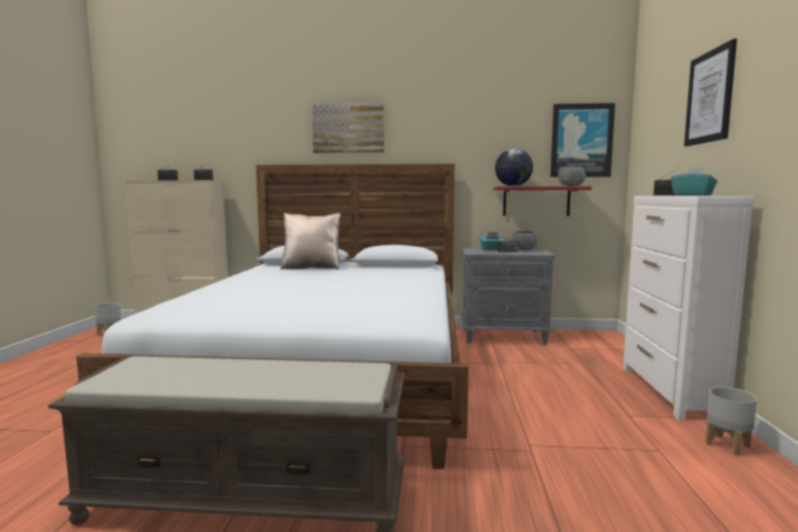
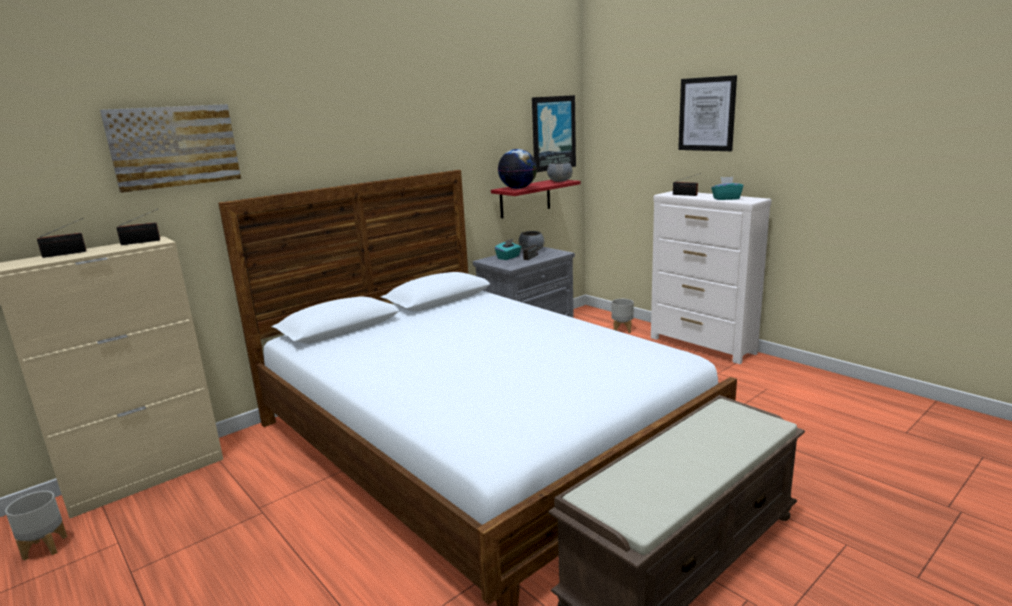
camera: 45 degrees left, 10 degrees up
beige pillow [280,213,341,270] -> none
picture [312,102,384,153] -> picture moved to [100,104,241,193]
grey planter [705,387,757,455] -> grey planter moved to [611,299,634,333]

